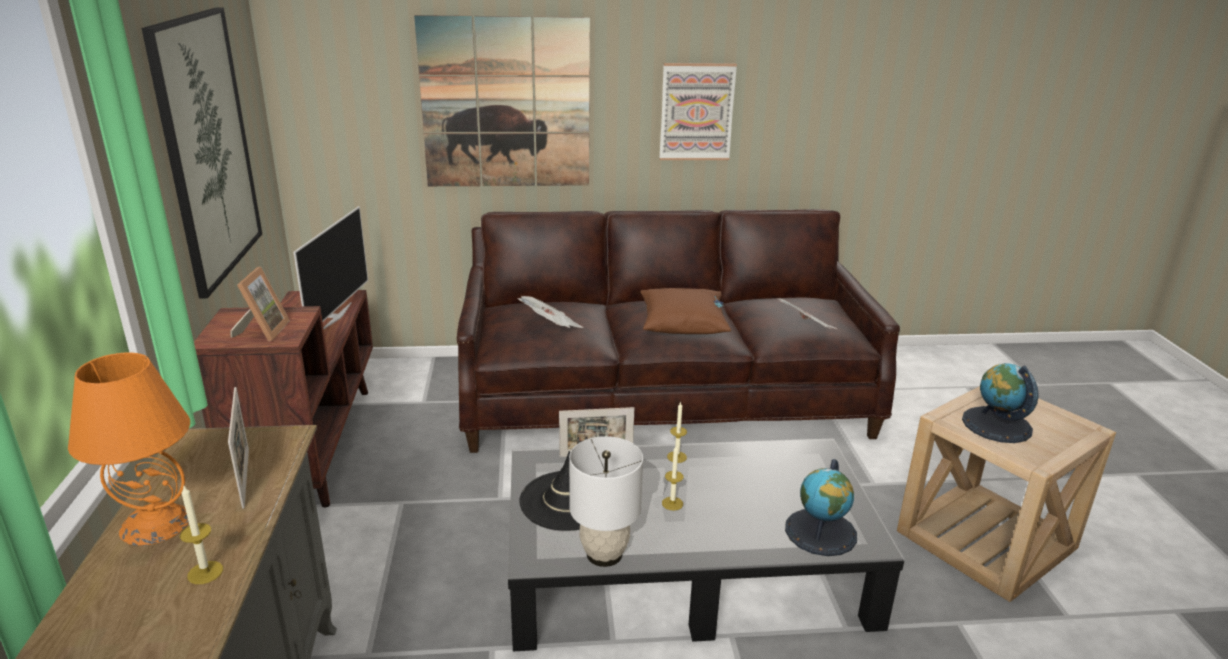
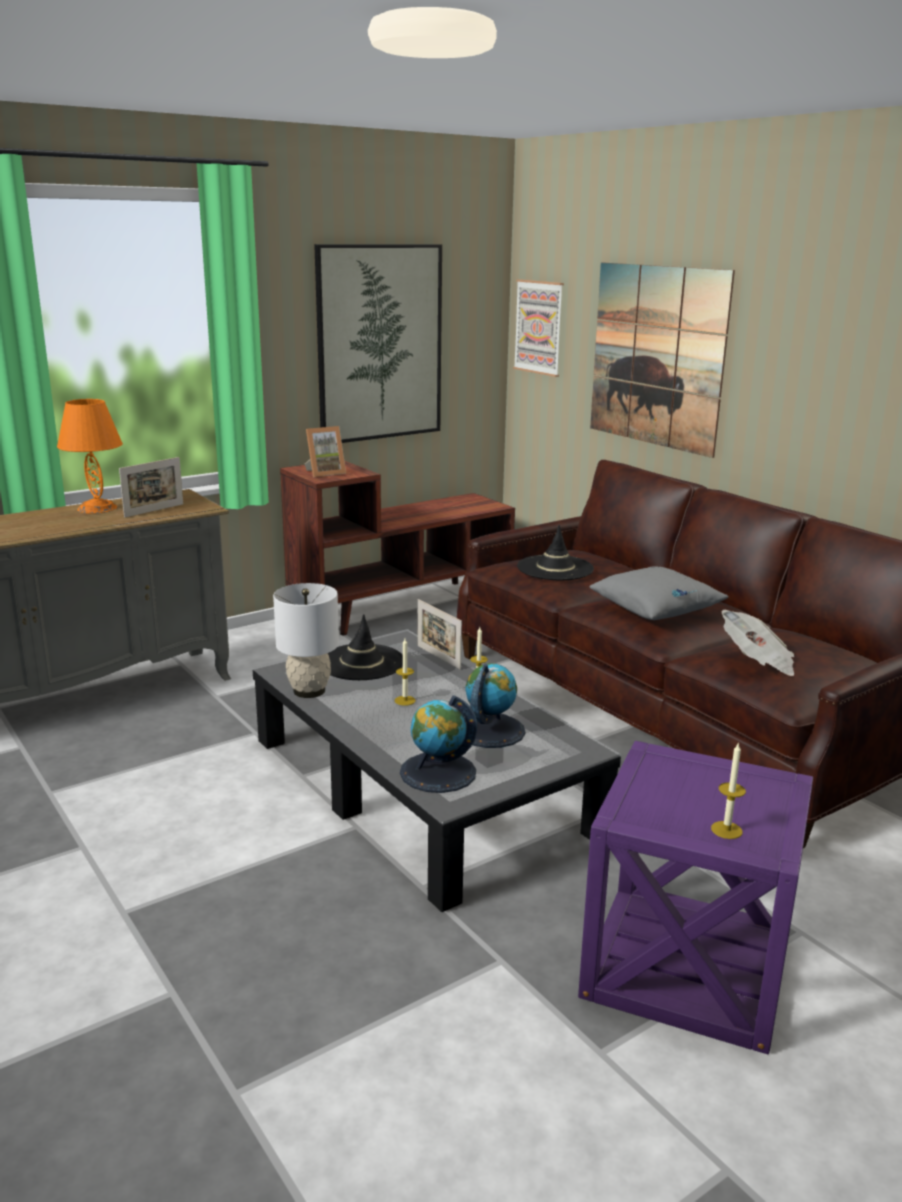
camera: 60 degrees right, 5 degrees down
candle [180,486,223,584] -> candle moved to [711,742,746,839]
television [294,206,368,329] -> none
newspaper [517,296,583,328] -> black hat [517,524,594,580]
brown pillow [640,288,731,334] -> grey pillow [589,566,729,620]
picture [659,63,737,160] -> picture moved to [513,279,564,377]
beige side table [897,386,1116,602] -> purple side table [578,741,813,1054]
globe [962,363,1039,443] -> globe moved to [465,663,525,748]

